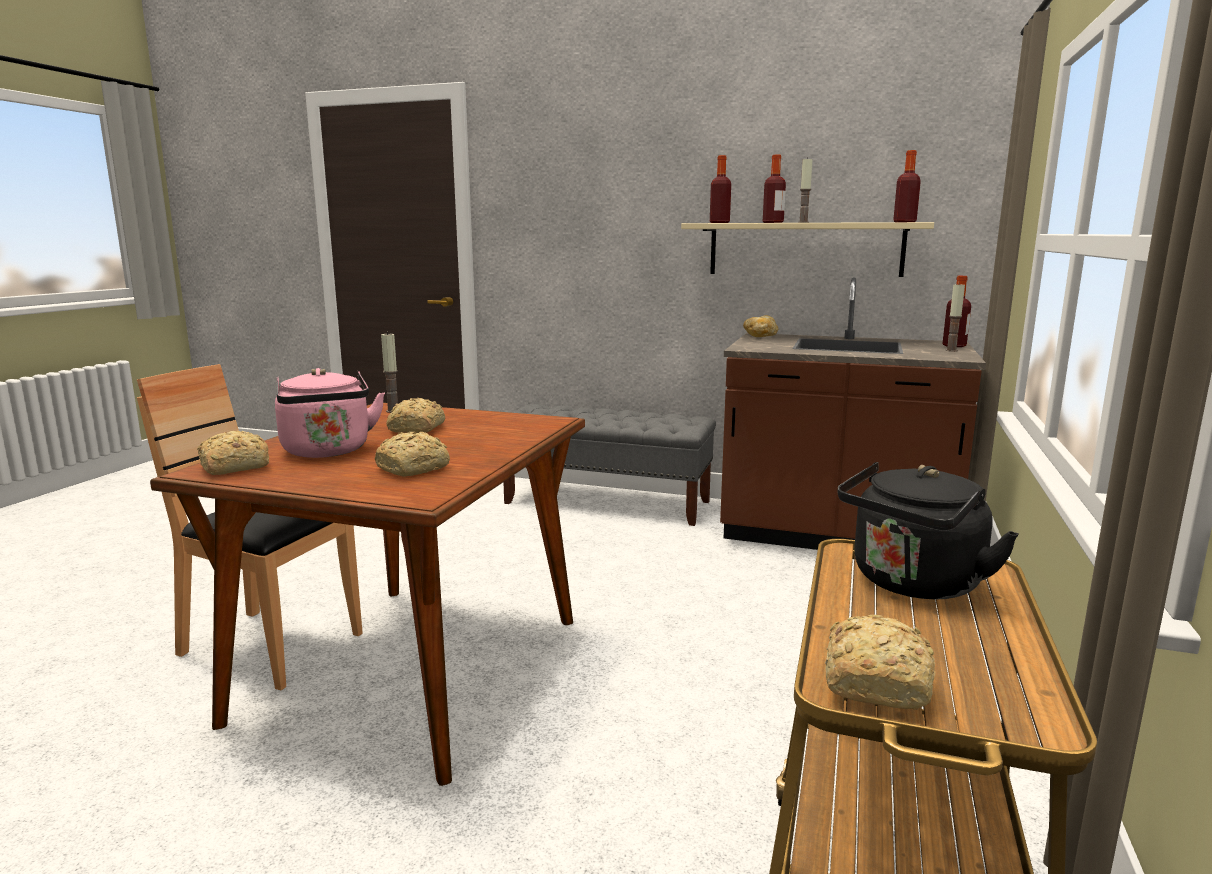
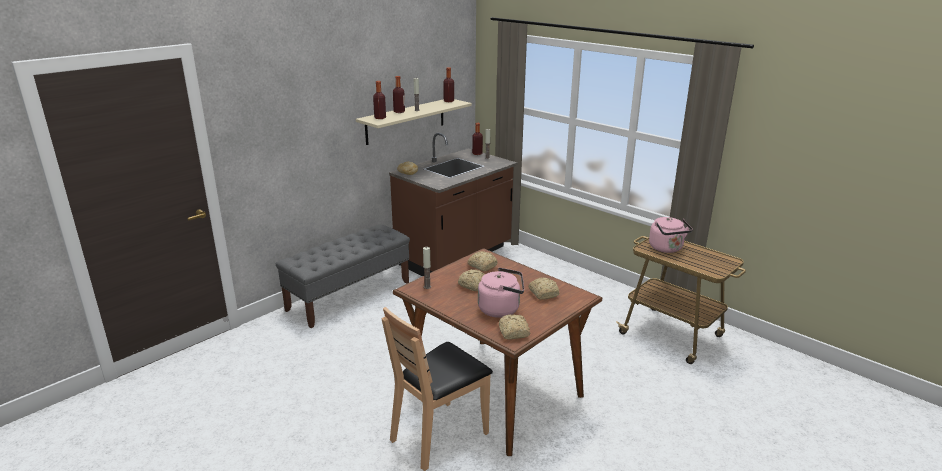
camera: 65 degrees left, 10 degrees up
bread [825,615,936,710] -> bread moved to [467,251,498,271]
black kettle [837,462,1019,599] -> pink kettle [649,217,693,253]

